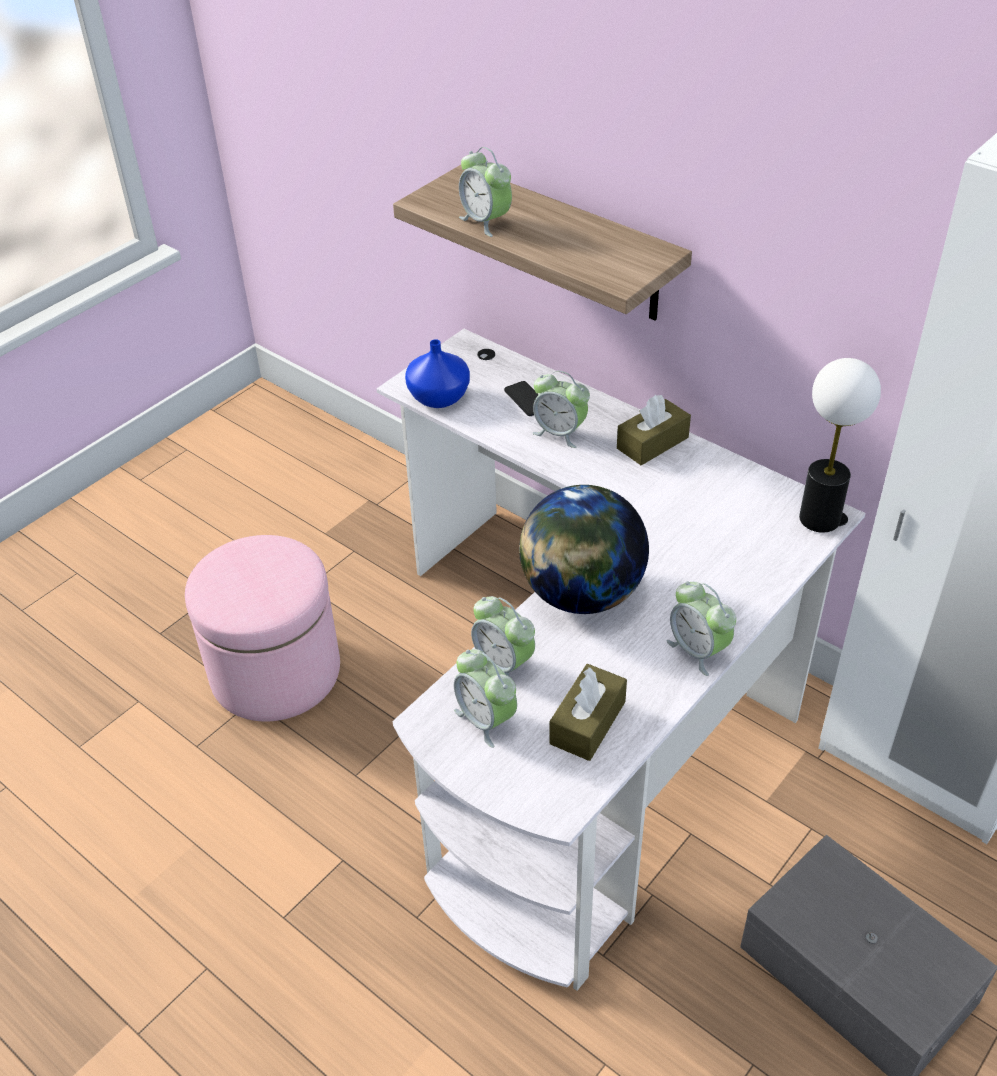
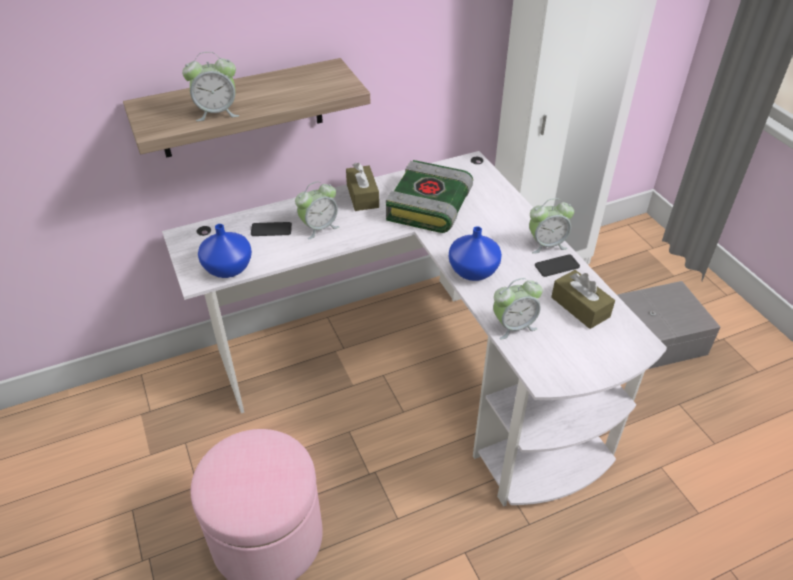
camera: 65 degrees left, 0 degrees up
alarm clock [454,649,517,748] -> none
globe [519,485,649,614] -> blue vase [449,226,502,281]
table lamp [799,358,881,533] -> none
none -> book [386,160,473,233]
none -> phone [535,254,580,277]

